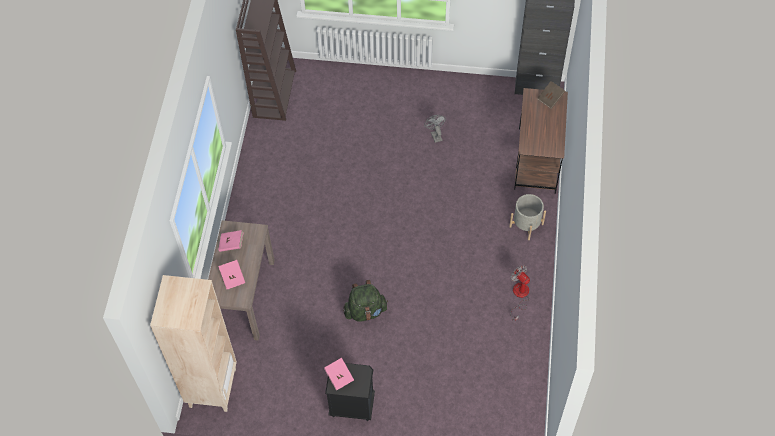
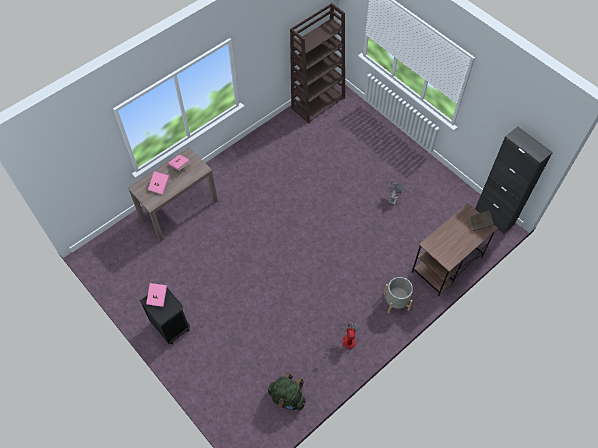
camera: 40 degrees right, 0 degrees up
beige bookcase [150,275,237,412] -> none
green backpack [343,280,388,322] -> green backpack moved to [268,373,306,410]

